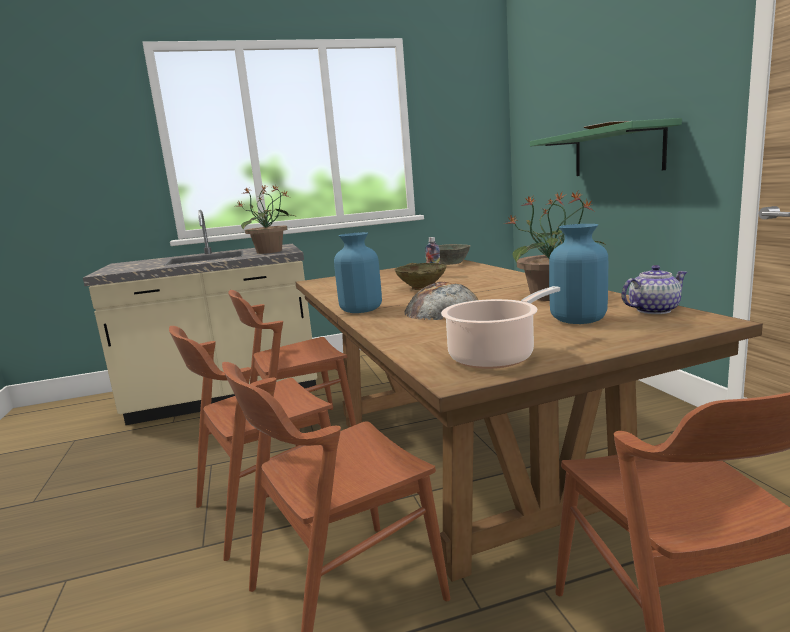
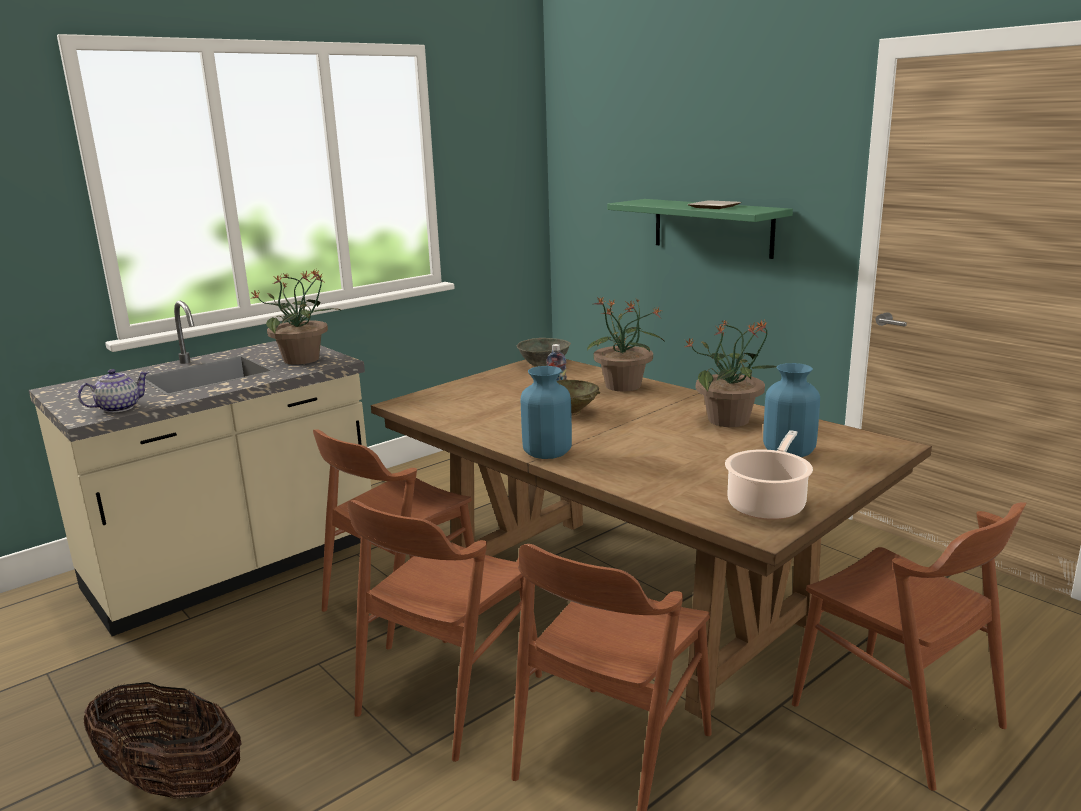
camera: 25 degrees left, 5 degrees up
bread [405,282,478,320] -> none
teapot [621,265,687,314] -> teapot moved to [78,369,149,413]
none -> basket [84,682,241,799]
none -> potted plant [587,297,665,391]

